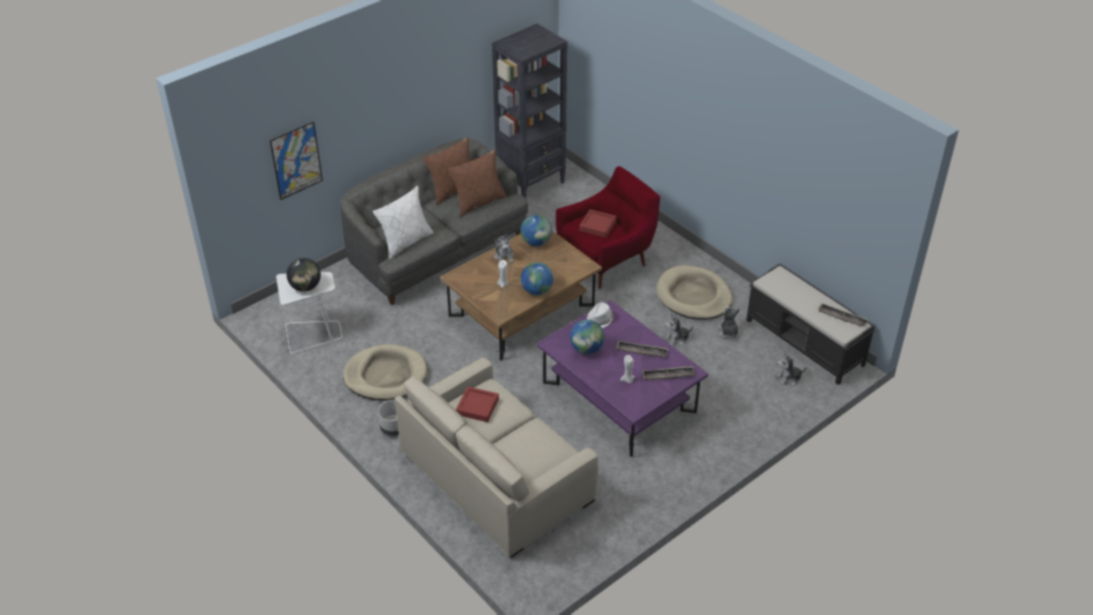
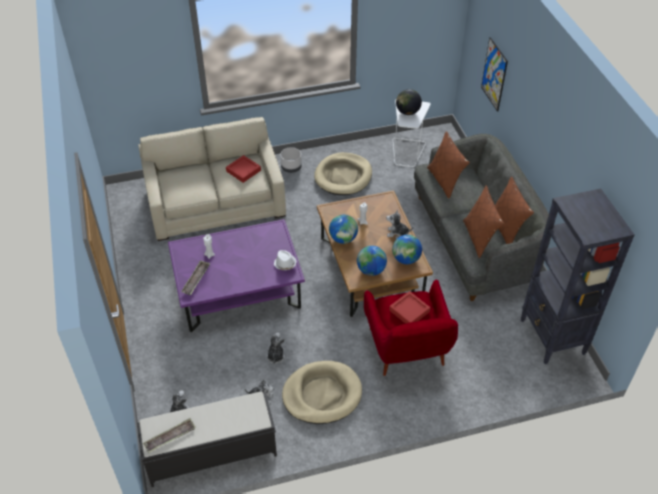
camera: 115 degrees right, 5 degrees up
white pillow [373,186,434,259] -> brown pillow [427,131,470,199]
globe [570,320,604,354] -> globe moved to [357,246,387,276]
tray [616,340,668,357] -> none

